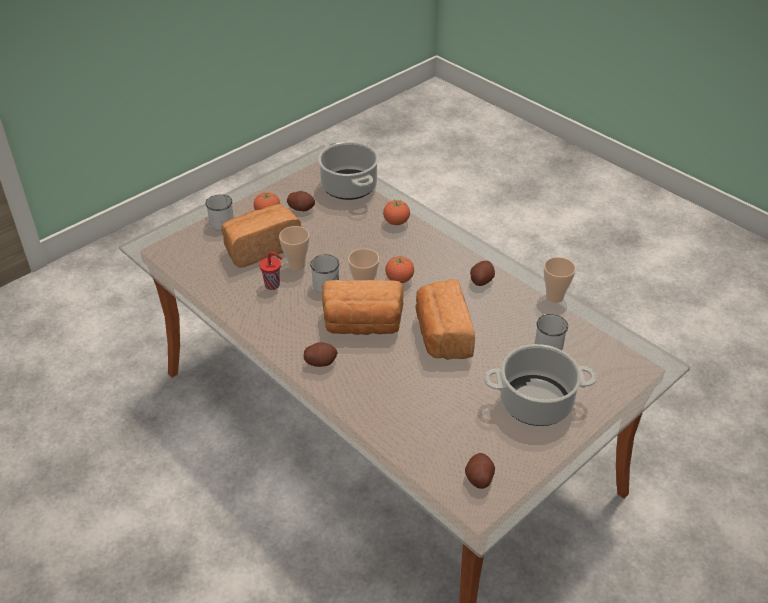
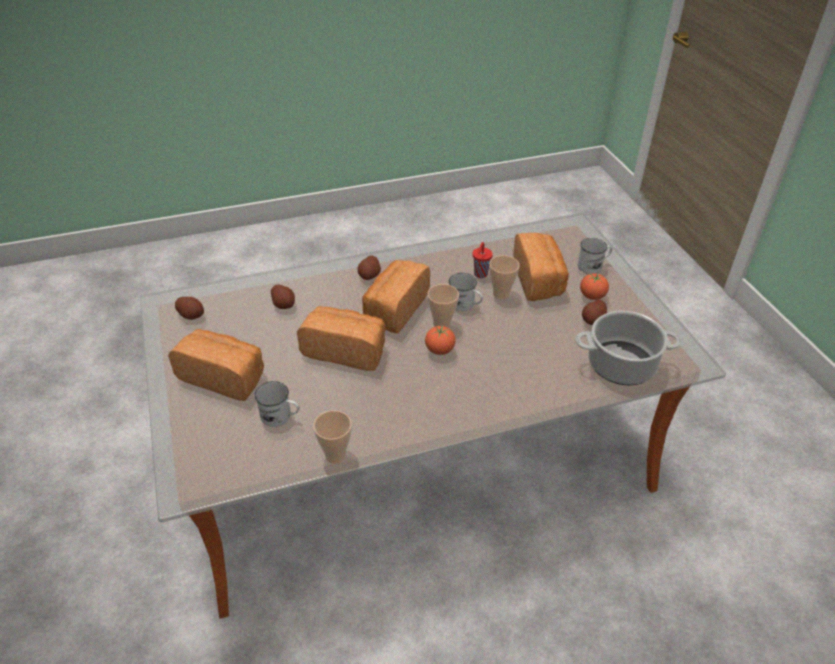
camera: 115 degrees right, 0 degrees up
tomato [383,200,410,225] -> none
potato [470,261,495,286] -> potato moved to [271,285,295,309]
cooking pot [484,344,597,426] -> bread [168,329,264,401]

